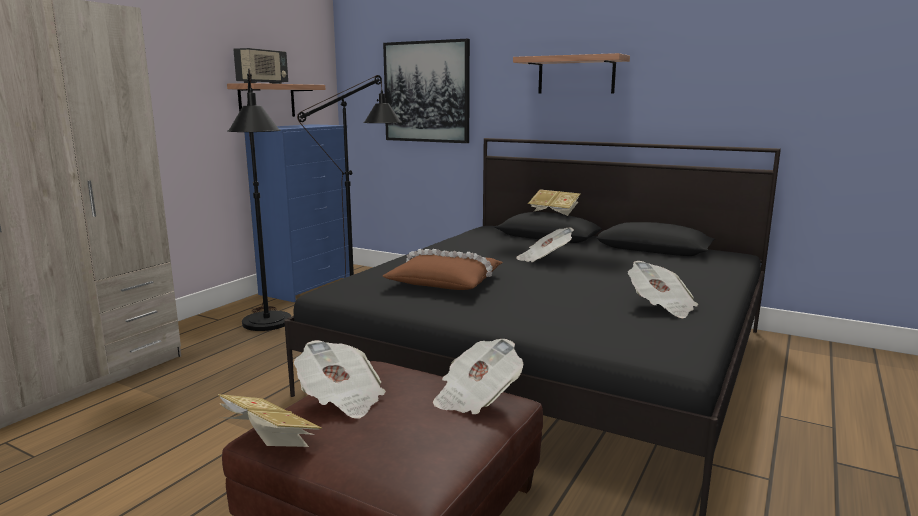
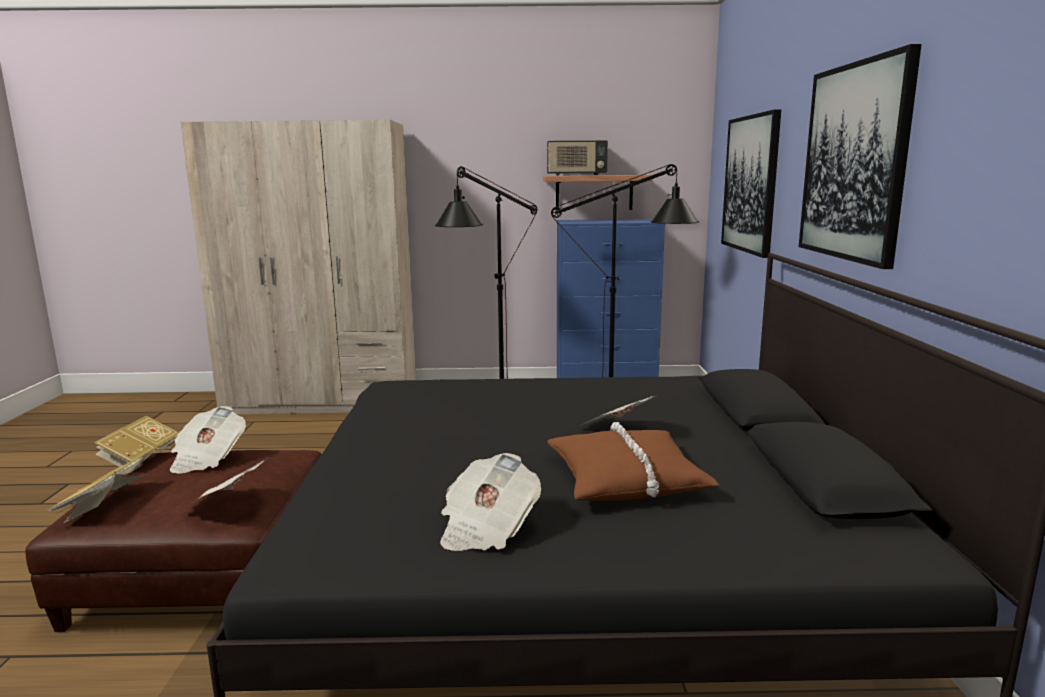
camera: 60 degrees right, 0 degrees up
brown pillow [382,249,503,290] -> brown pillow moved to [547,422,719,501]
shelf [513,53,630,94] -> picture [799,44,922,269]
book [528,189,581,216] -> book moved to [45,455,146,523]

